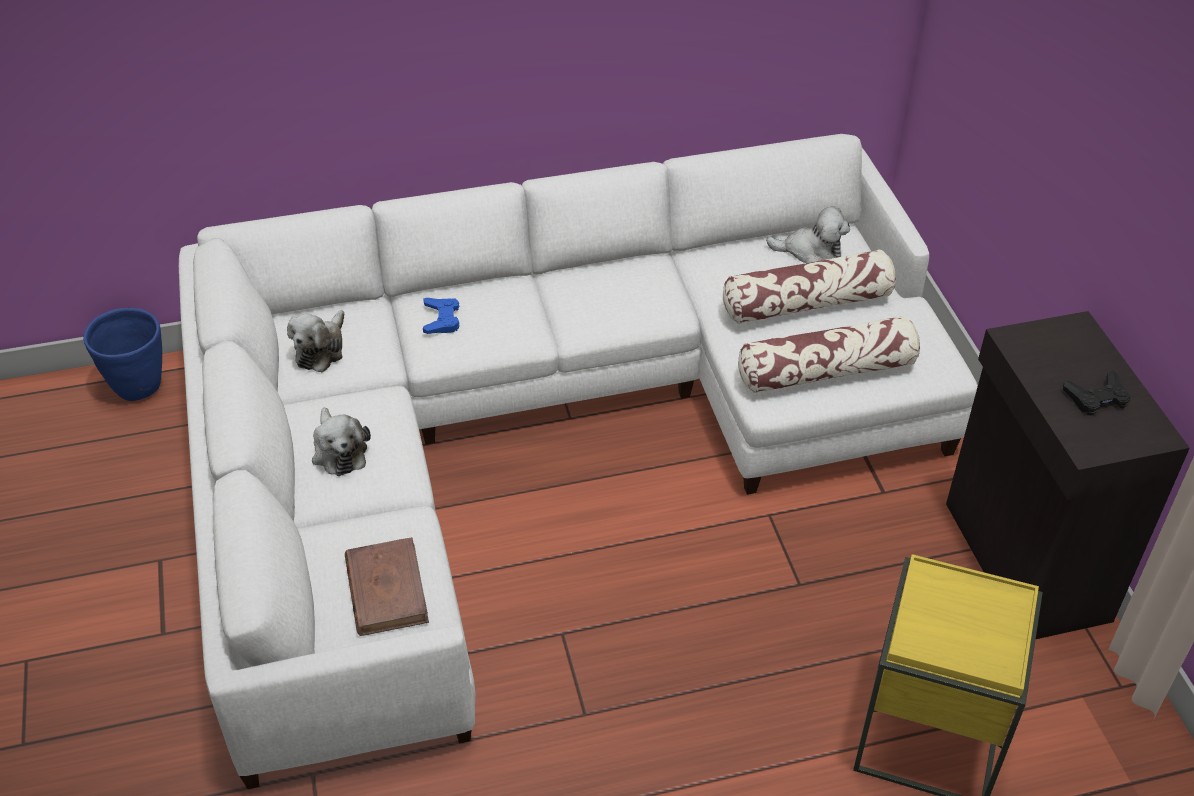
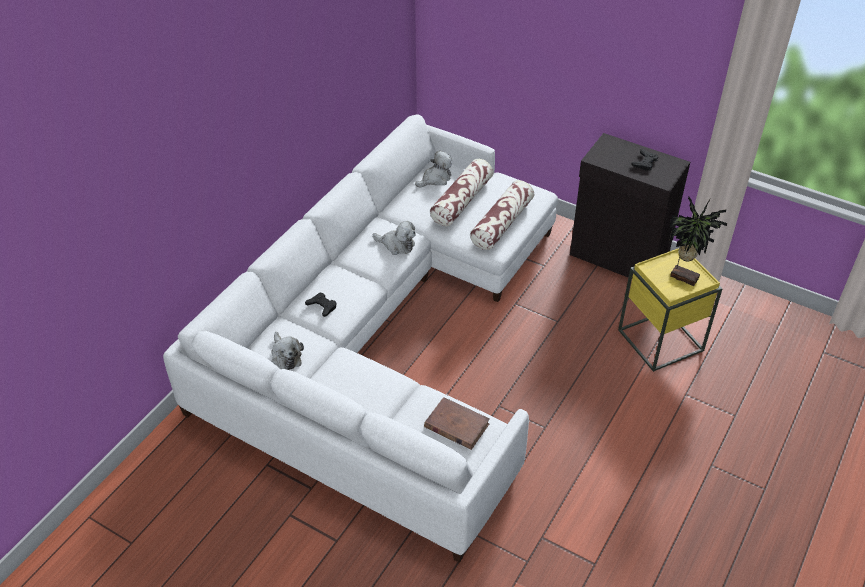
camera: 45 degrees left, 0 degrees up
blue planter [83,308,162,401] -> none
plush toy [312,408,371,476] -> plush toy moved to [373,221,415,255]
blue game controller [423,298,459,334] -> black game controller [305,293,336,317]
none -> potted plant [670,197,727,286]

